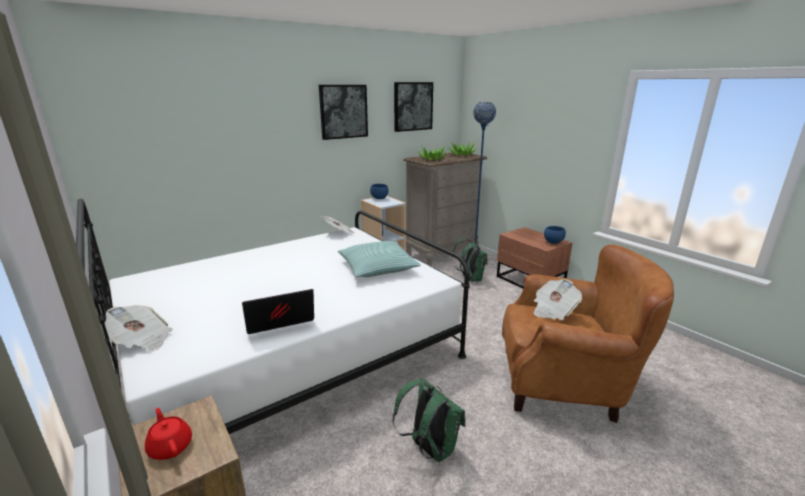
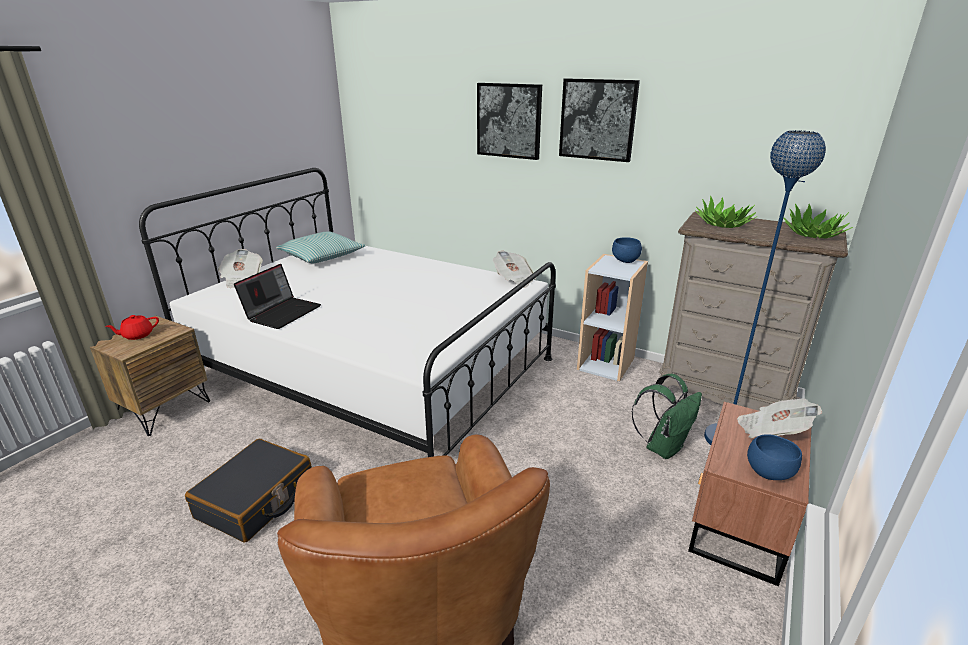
camera: 65 degrees right, 5 degrees up
red teapot [145,408,192,460] -> red teapot turned 150 degrees counterclockwise [105,315,159,340]
laptop [242,289,314,334] -> laptop turned 75 degrees clockwise [234,264,321,329]
pillow [338,241,421,277] -> pillow moved to [276,231,365,263]
green backpack [393,378,466,462] -> black suitcase [185,439,312,543]
picture [394,82,433,132] -> picture moved to [477,83,542,160]
newspaper [534,279,582,320] -> newspaper moved to [737,398,822,438]

